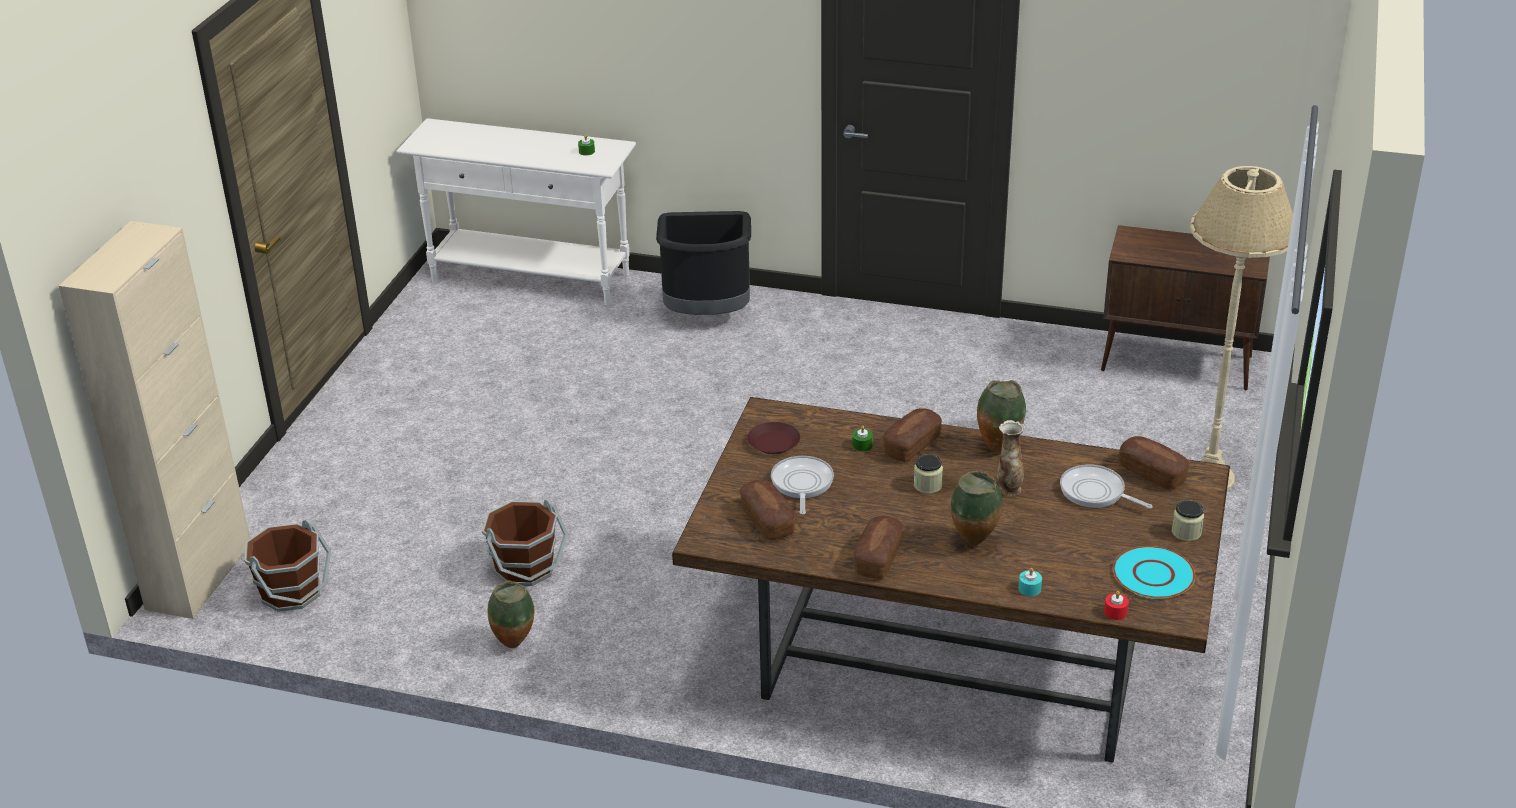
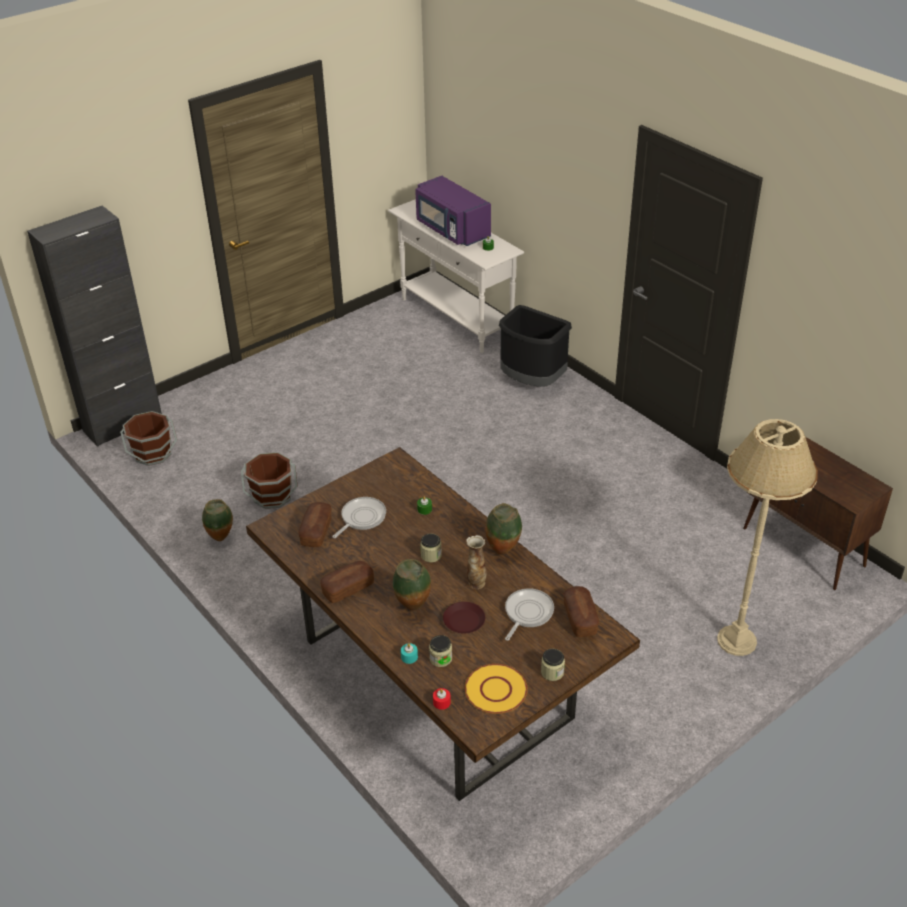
camera: 35 degrees right, 5 degrees up
beige cabinet [59,221,250,619] -> black cabinet [27,205,162,447]
brown plate [748,422,800,454] -> brown plate moved to [443,602,485,633]
bread [883,408,942,462] -> none
frying pan [1060,464,1153,509] -> frying pan turned 45 degrees clockwise [505,588,554,641]
turquoise plate [1113,546,1195,599] -> yellow plate [465,664,527,714]
none -> purple microwave [415,176,491,246]
none -> jar [429,635,452,667]

